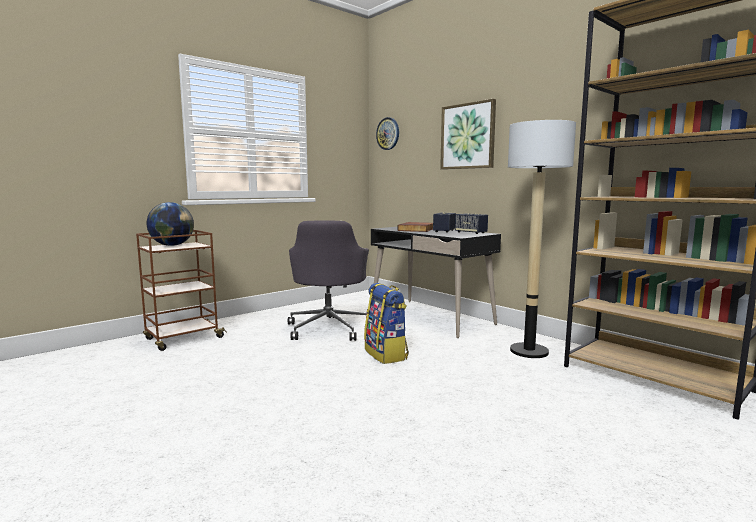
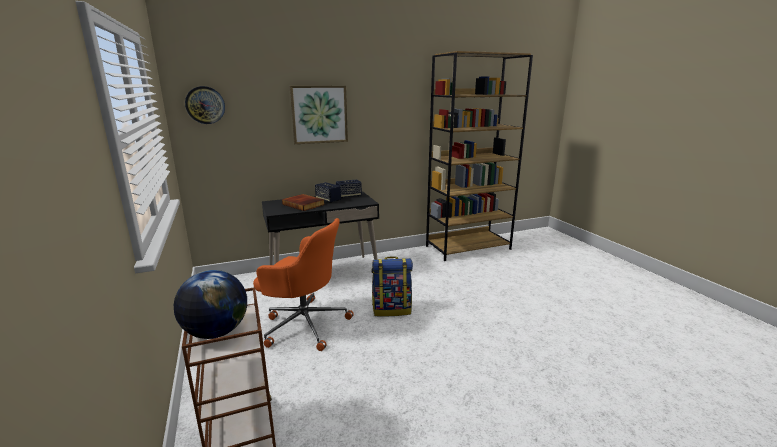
camera: 70 degrees left, 10 degrees up
grey office chair [288,220,369,341] -> orange office chair [253,218,354,351]
floor lamp [508,120,576,358] -> none

